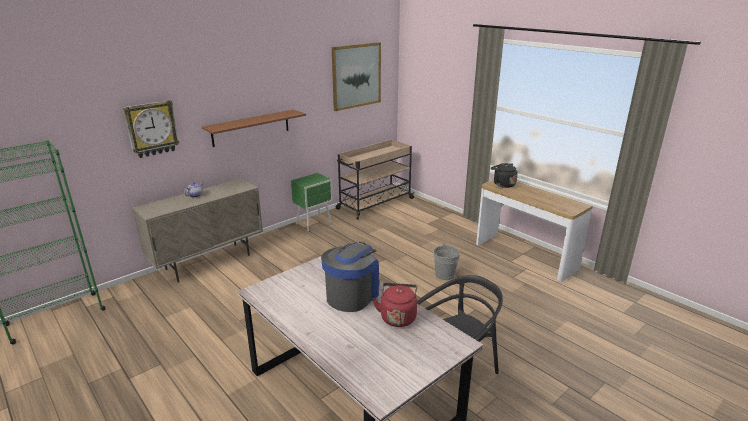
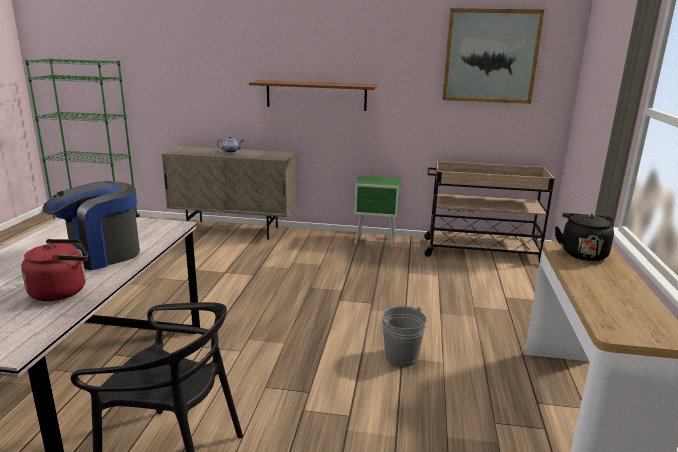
camera: 50 degrees right, 5 degrees down
wall clock [123,100,180,158] -> none
coffee machine [321,242,380,312] -> coffee machine turned 150 degrees clockwise [42,181,140,271]

